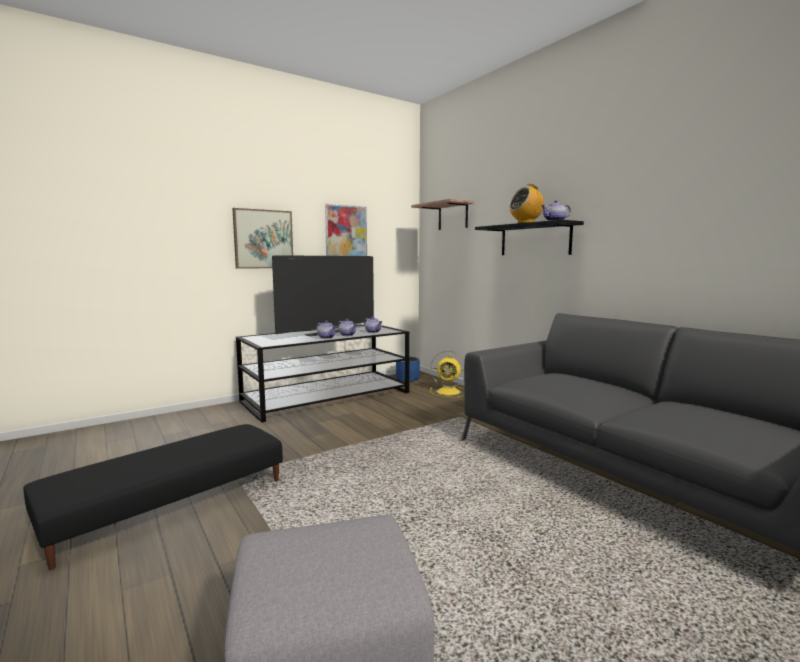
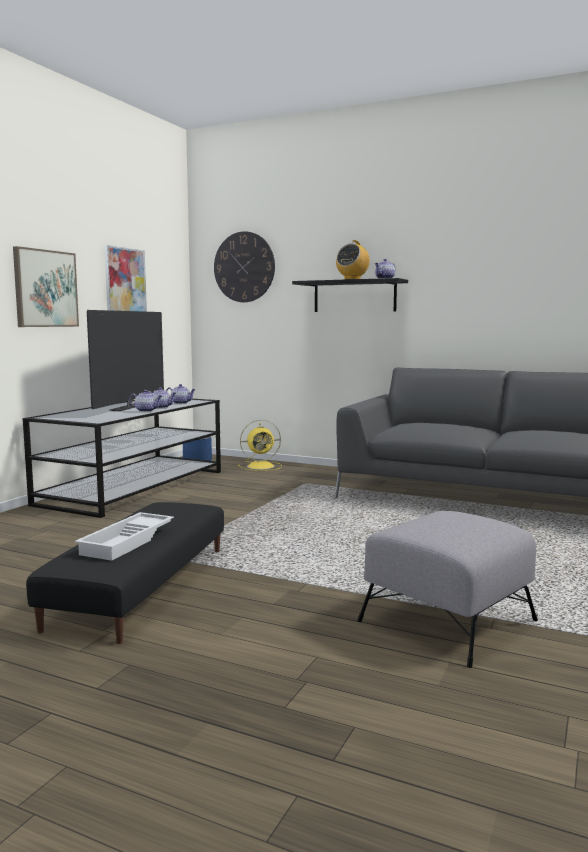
camera: 30 degrees left, 0 degrees up
shelf [411,199,475,230] -> wall clock [214,231,275,302]
none -> white tray [75,512,174,561]

